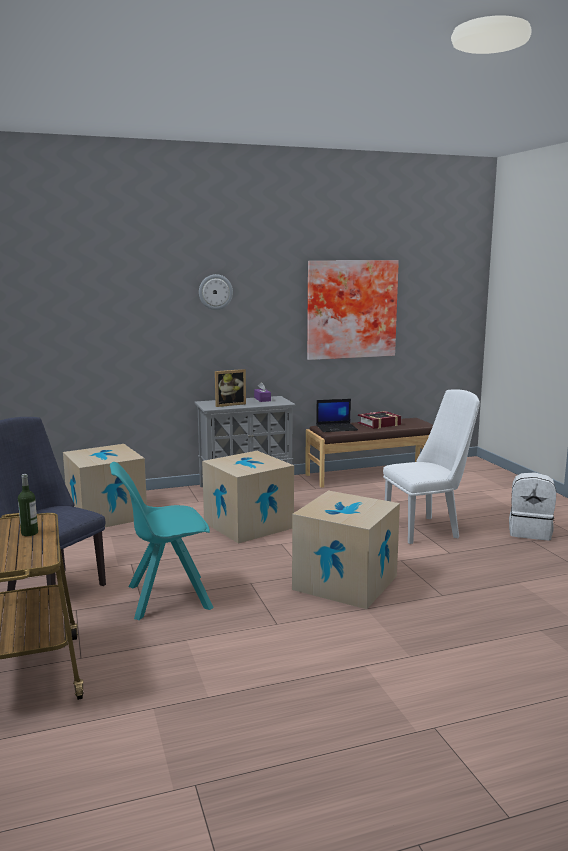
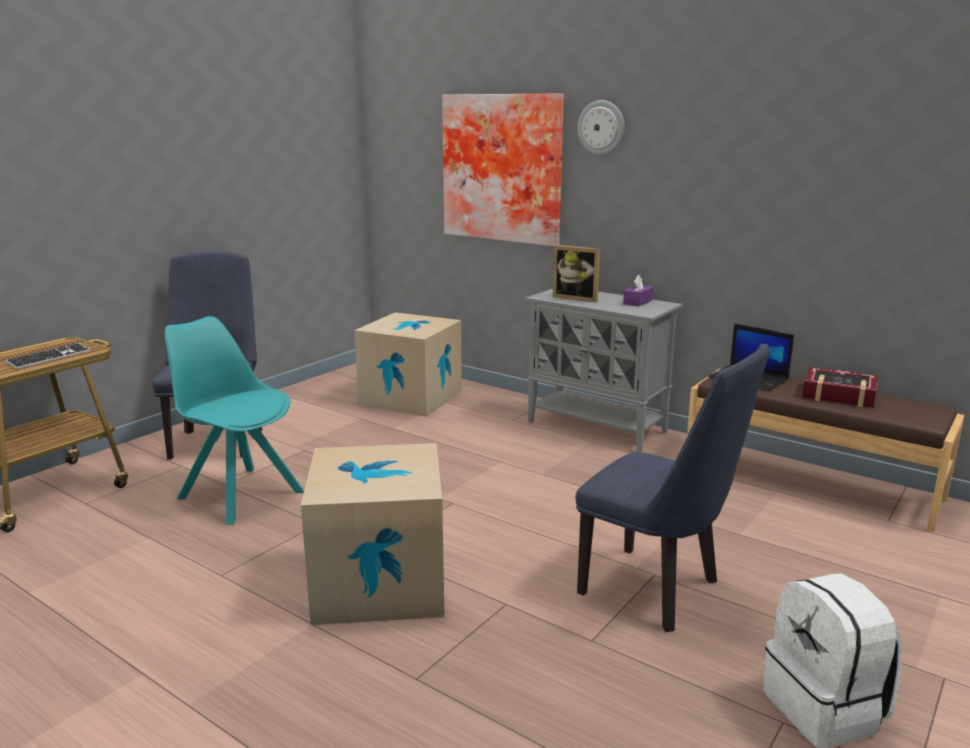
camera: 55 degrees right, 5 degrees up
bottle [18,474,38,536] -> keyboard [5,343,90,369]
cardboard box [202,451,294,543] -> none
picture [307,261,399,360] -> picture moved to [442,93,564,246]
white chair [383,389,480,544] -> blue chair [576,344,770,632]

